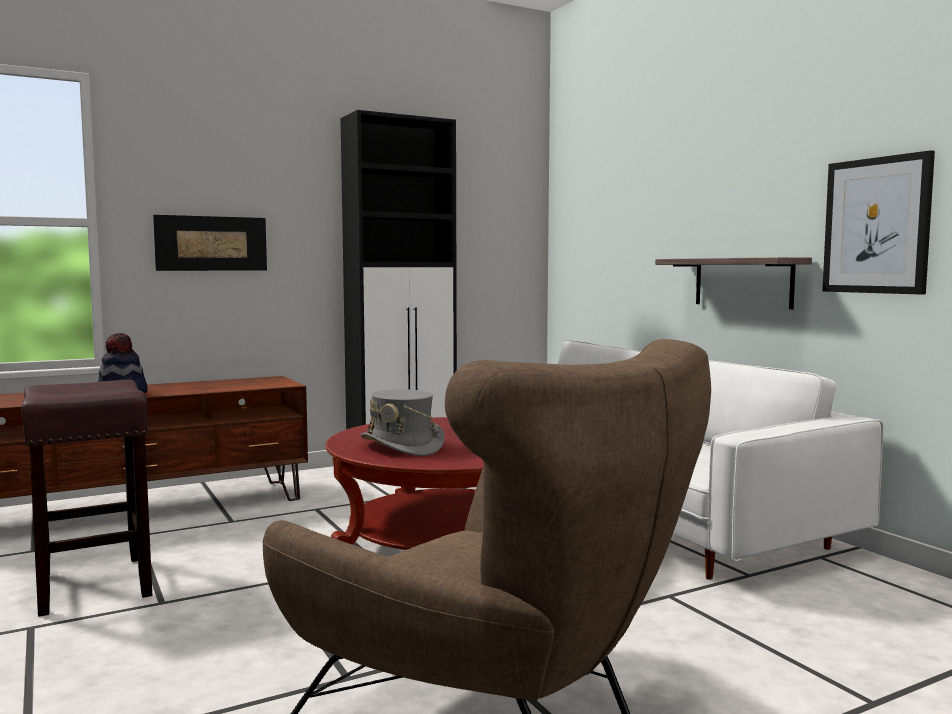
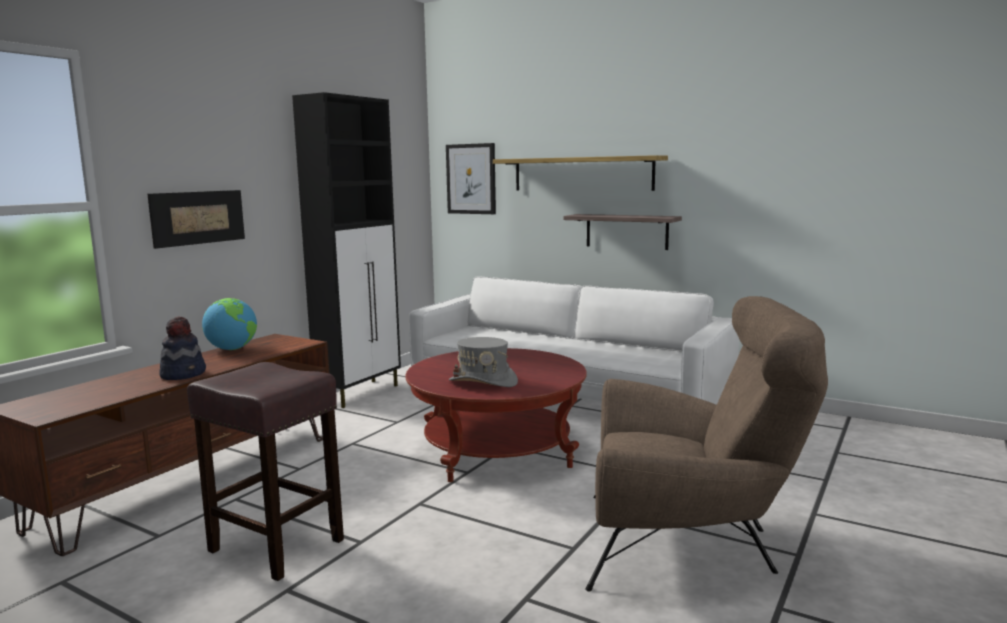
camera: 30 degrees left, 5 degrees up
picture [822,150,935,295] -> picture moved to [446,143,496,214]
none -> globe [202,298,257,350]
none -> shelf [493,155,668,191]

